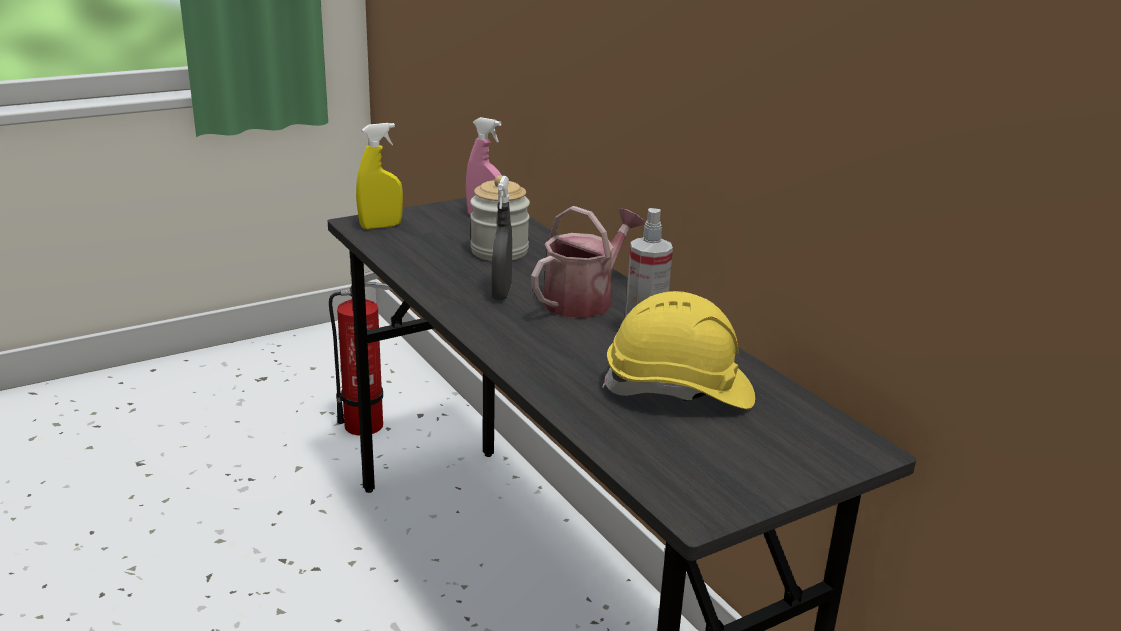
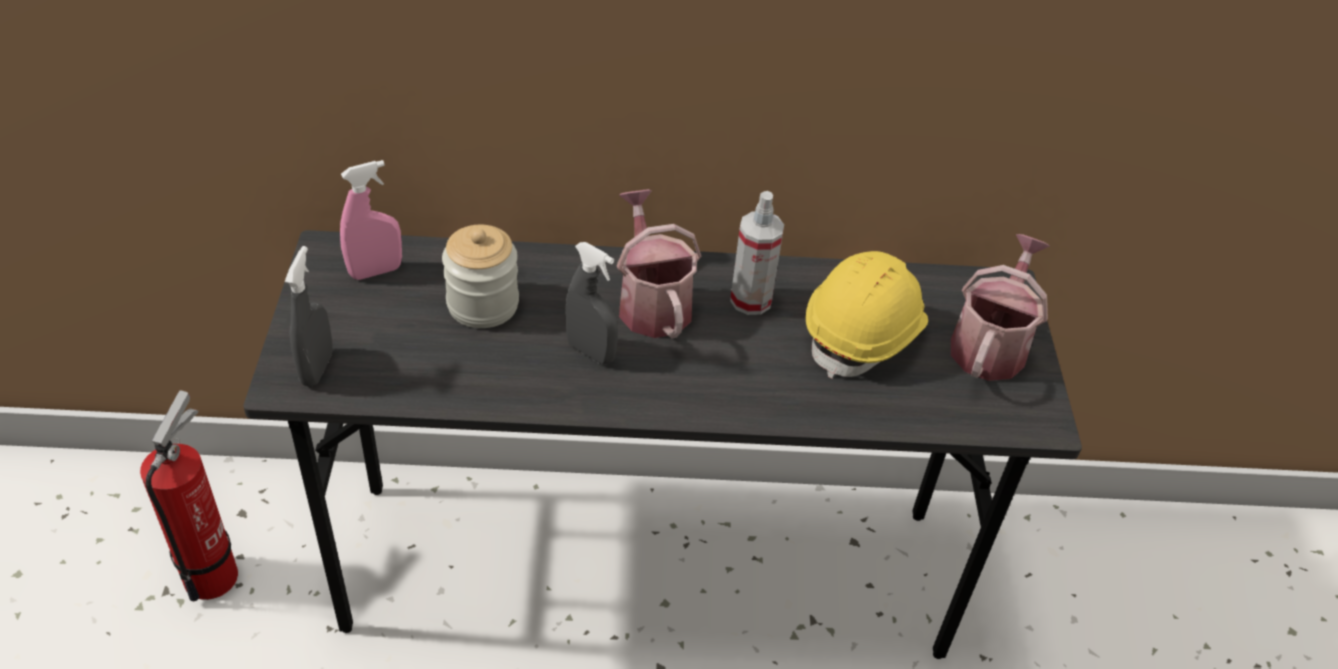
camera: 60 degrees left, 20 degrees up
yellow spray bottle [356,123,403,229] -> grey spray bottle [285,246,333,387]
none -> watering can [951,234,1050,381]

